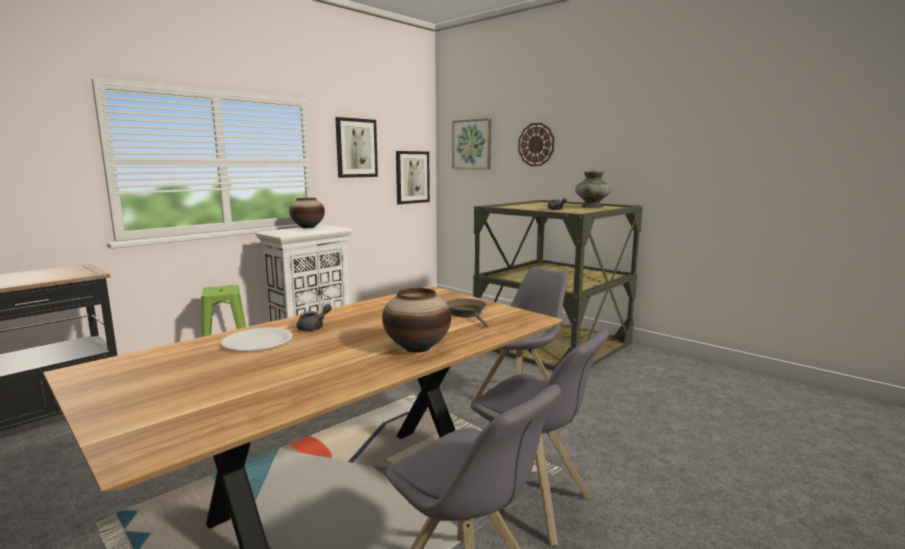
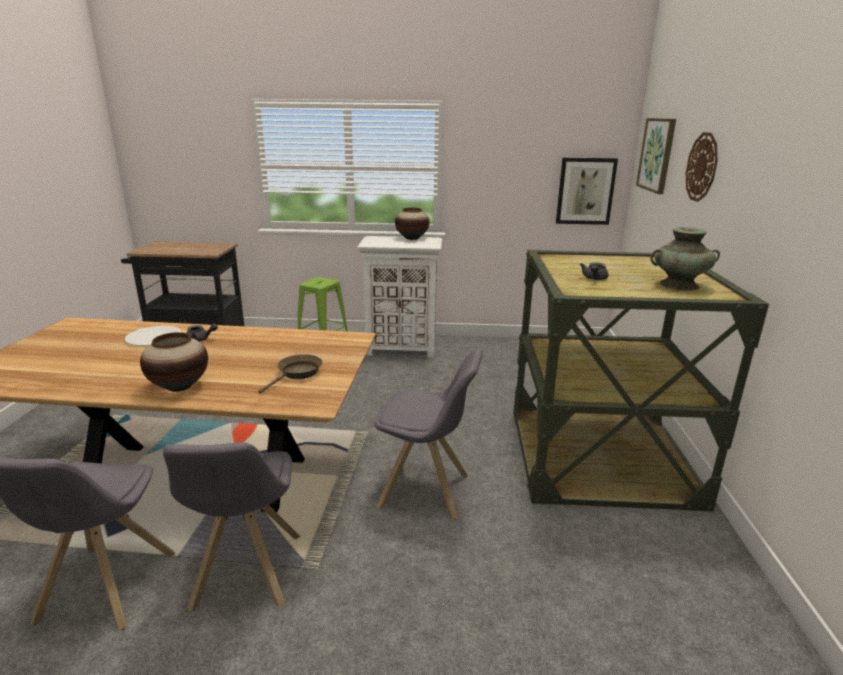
camera: 50 degrees right, 10 degrees up
picture [335,117,378,178] -> none

